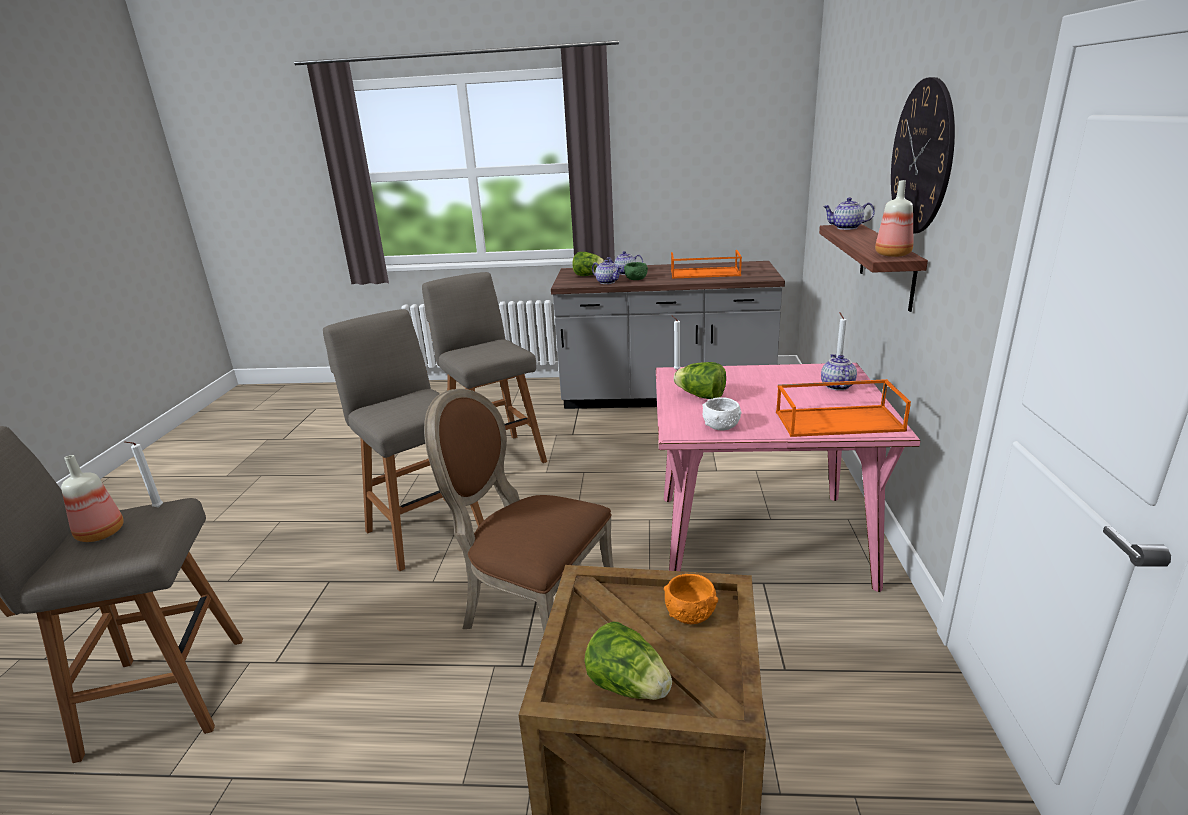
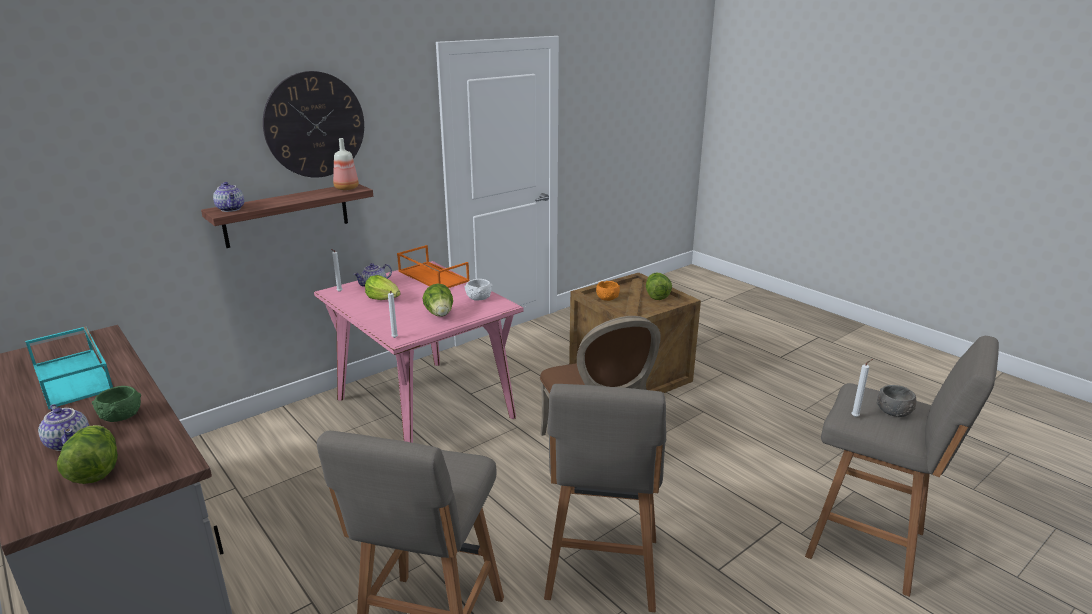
camera: 135 degrees left, 0 degrees up
bottle [61,455,124,542] -> grey bowl [876,385,916,417]
teapot [592,260,622,284] -> none
orange tray [671,250,742,279] -> turquoise tray [25,326,113,409]
none -> lettuce [365,275,400,300]

